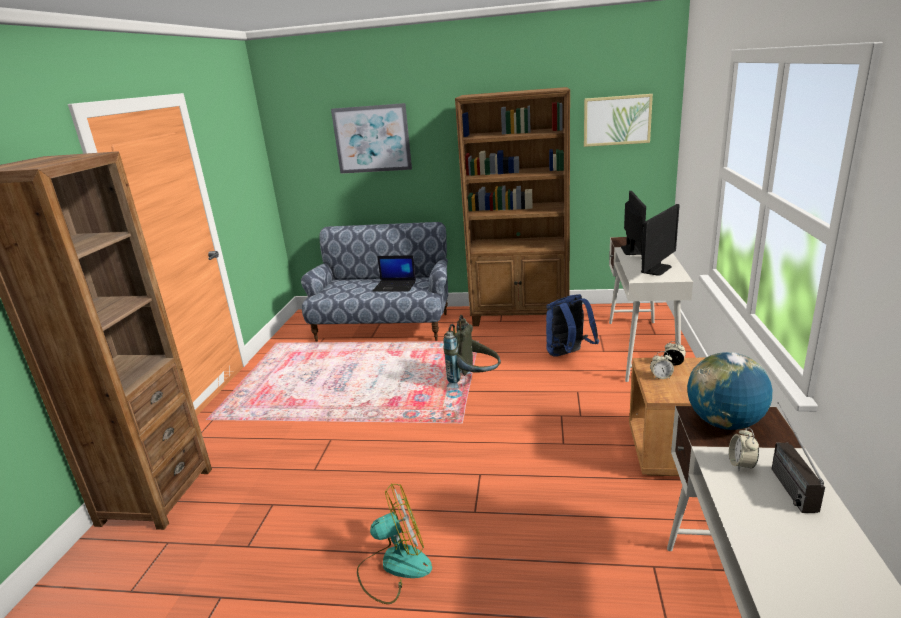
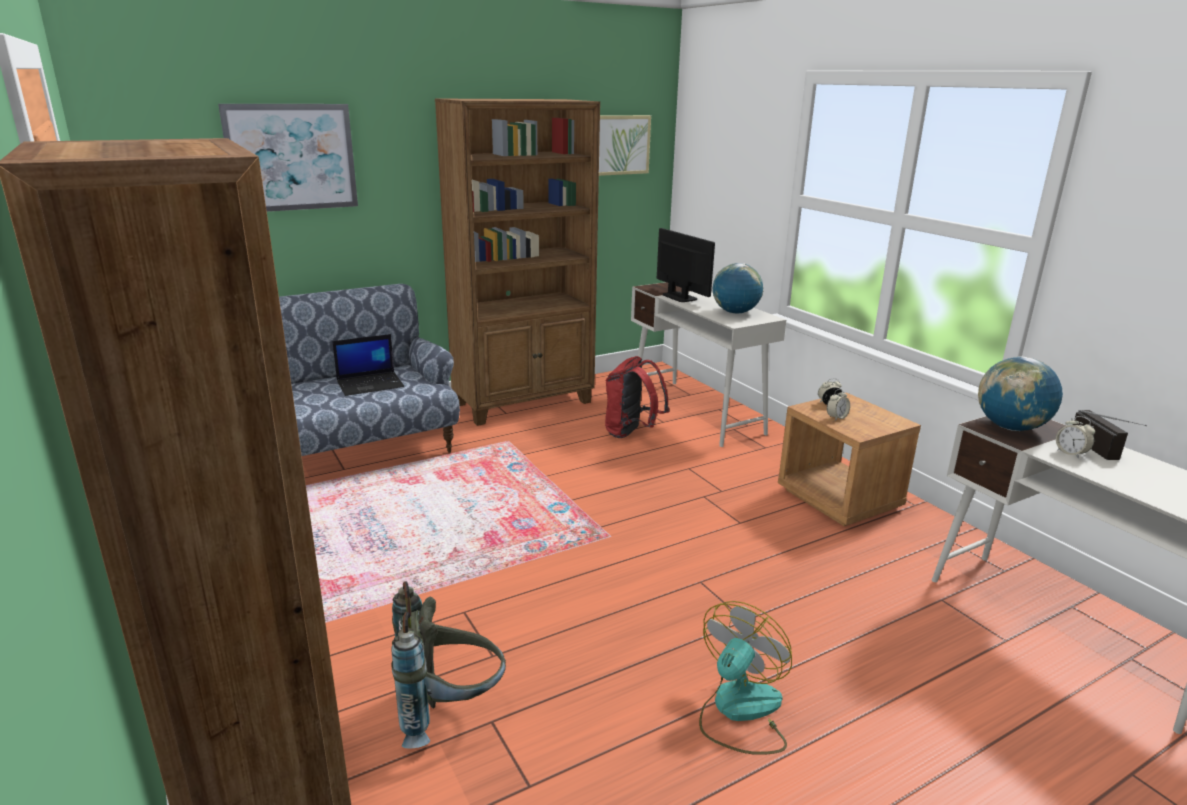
camera: 40 degrees left, 0 degrees up
grey backpack [443,315,501,388] -> grey backpack moved to [391,581,506,749]
blue backpack [546,294,599,357] -> red backpack [605,356,669,438]
monitor [641,204,680,276] -> globe [713,263,763,314]
radio [772,402,825,513] -> radio turned 150 degrees counterclockwise [1073,410,1147,460]

